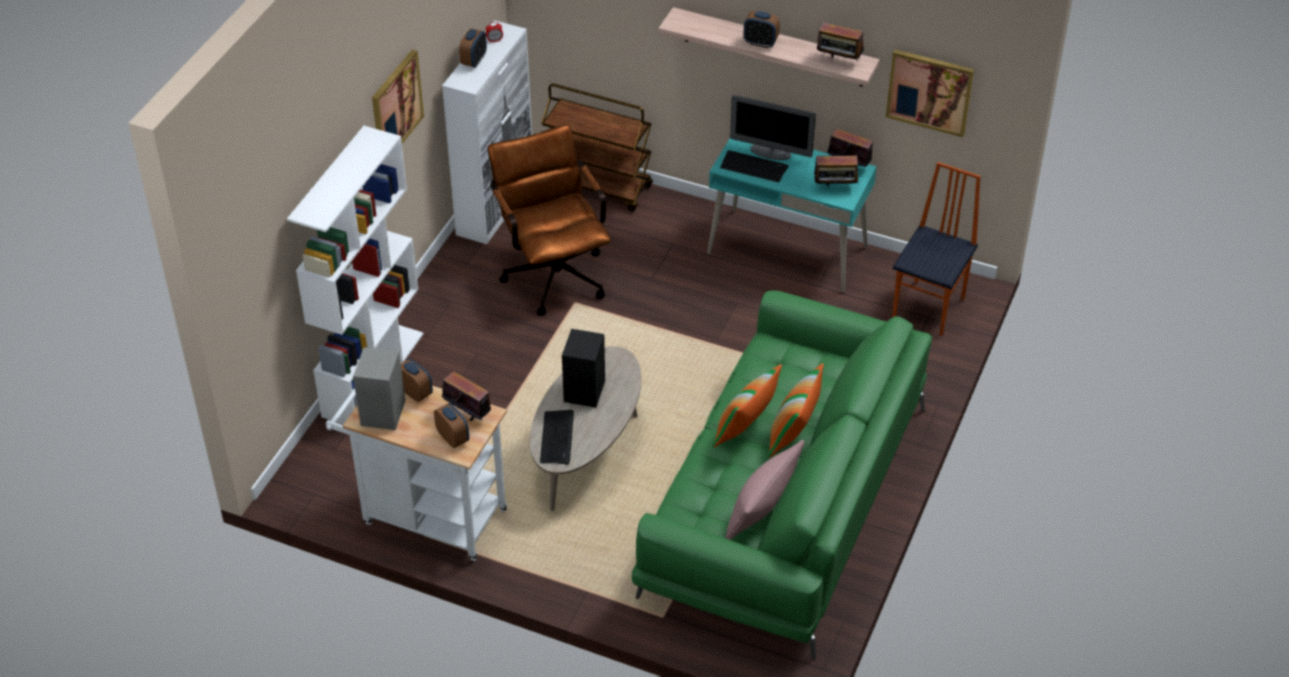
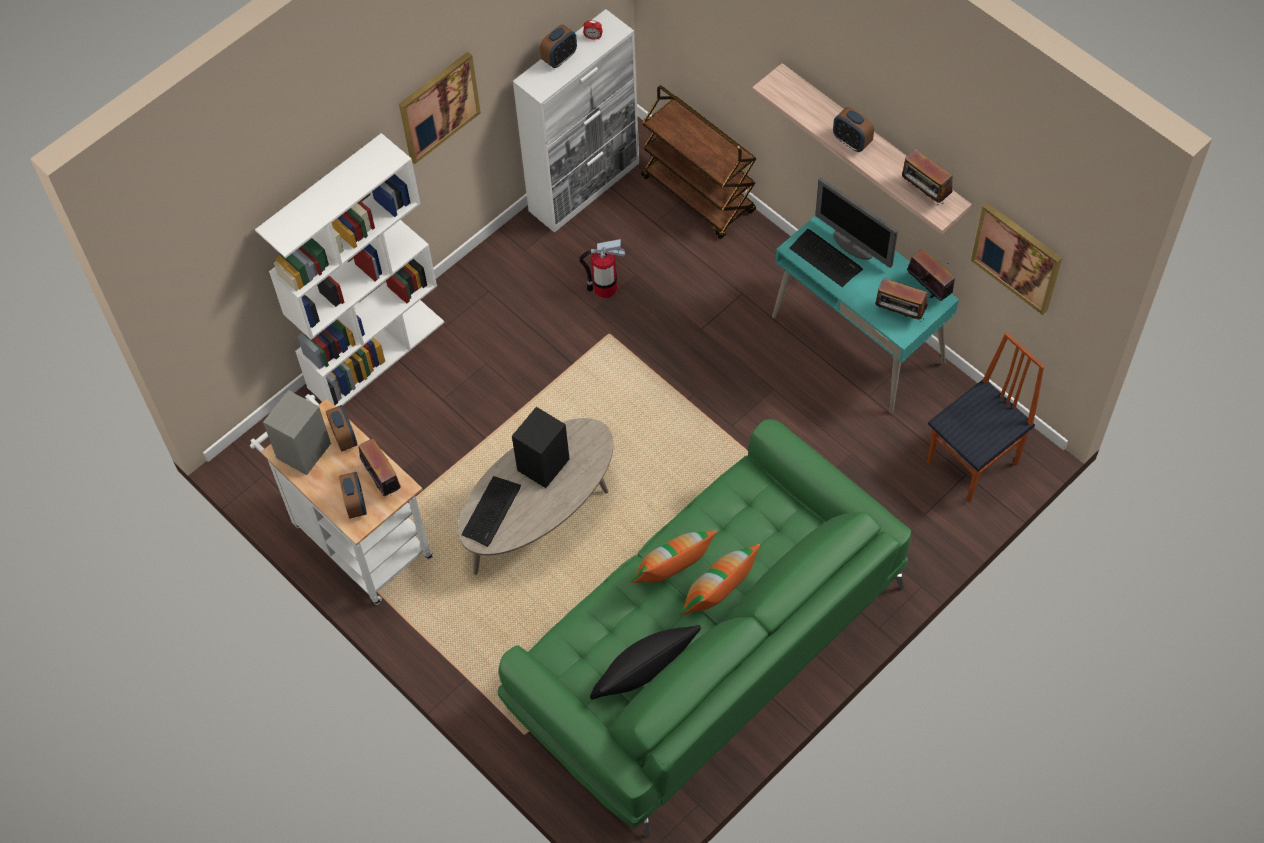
camera: 25 degrees right, 15 degrees up
brown office chair [488,124,611,316] -> fire extinguisher [579,239,625,298]
pink pillow [726,440,804,540] -> black pillow [590,625,701,700]

